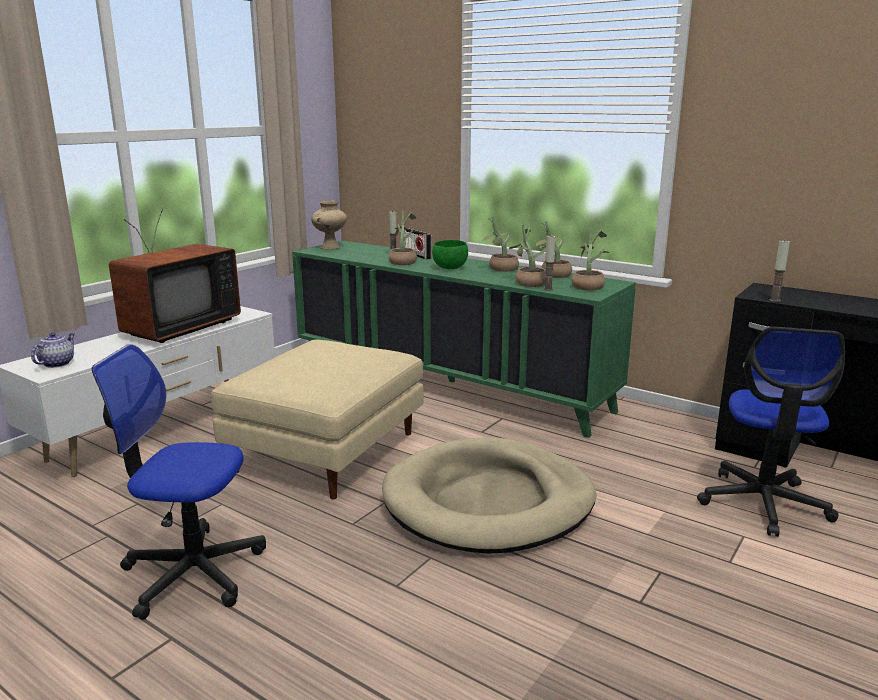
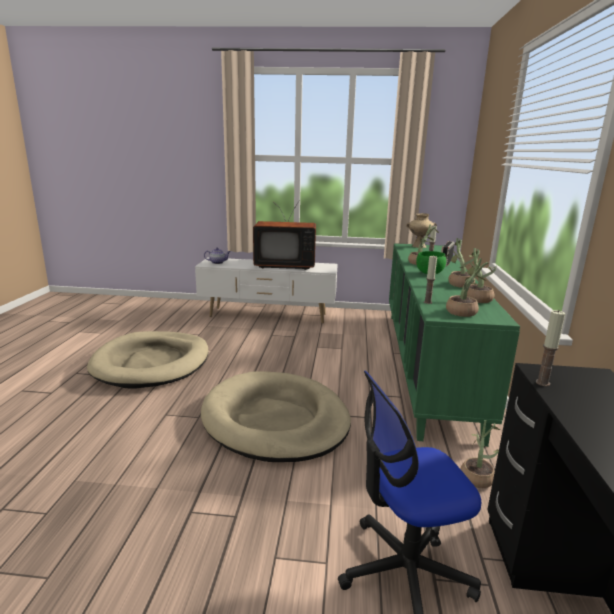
camera: 60 degrees right, 0 degrees up
office chair [92,344,266,620] -> beige dog bed [87,331,209,389]
beige ottoman [211,340,424,500] -> none
potted plant [509,225,546,287] -> potted plant moved to [461,420,500,488]

